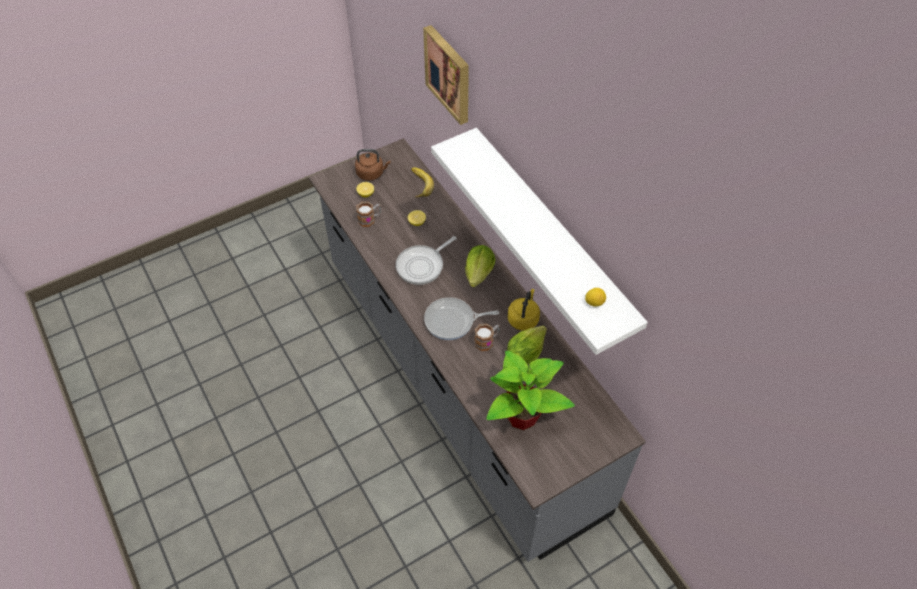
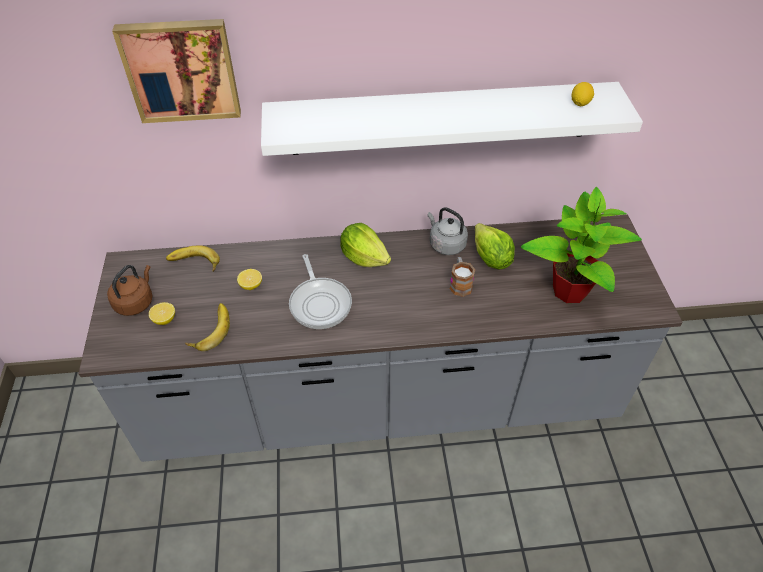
camera: 65 degrees left, 5 degrees down
mug [356,202,381,227] -> banana [185,303,230,351]
frying pan [424,297,499,340] -> none
yellow kettle [508,289,540,331] -> grey kettle [427,207,468,255]

